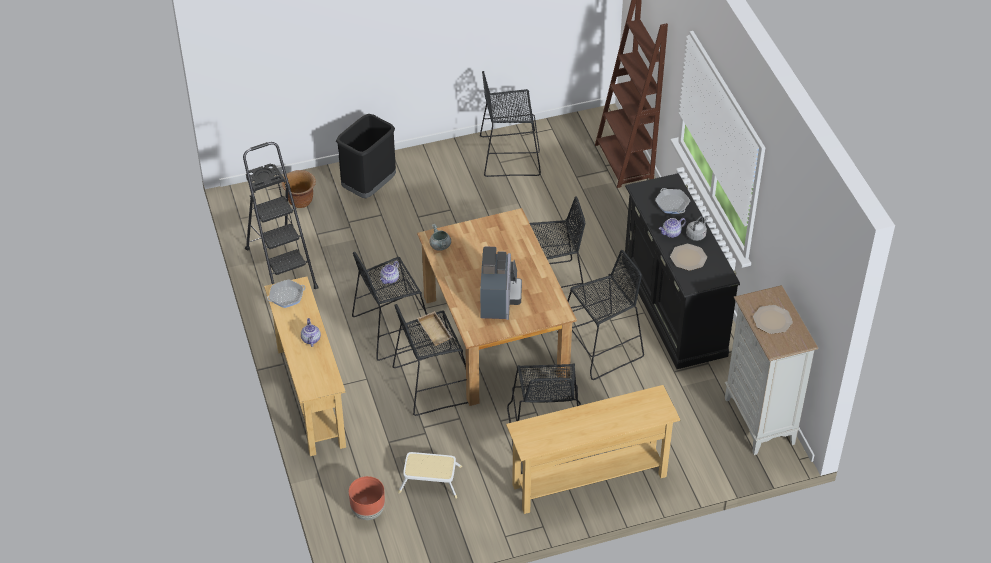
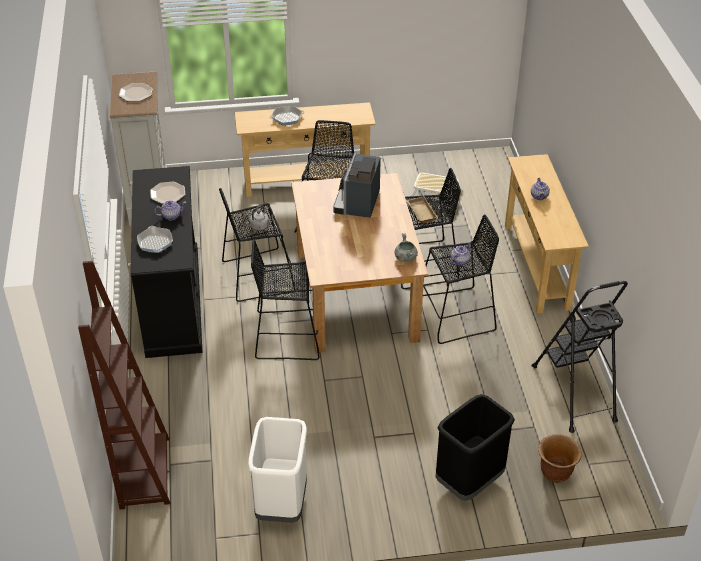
camera: 170 degrees left, 5 degrees down
frying pan [267,279,306,308] -> frying pan moved to [270,106,304,126]
brown planter [349,476,385,520] -> none
black stool [480,71,541,177] -> white trash can [248,417,307,523]
grey kettle [686,216,708,241] -> grey kettle moved to [245,205,269,231]

